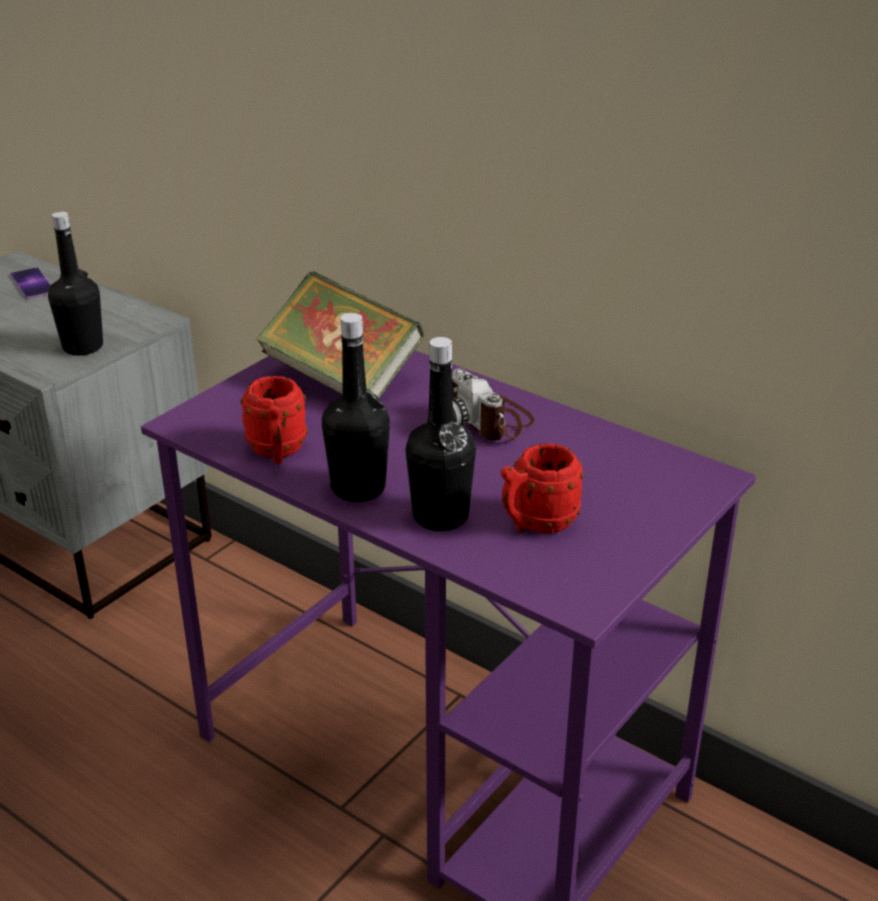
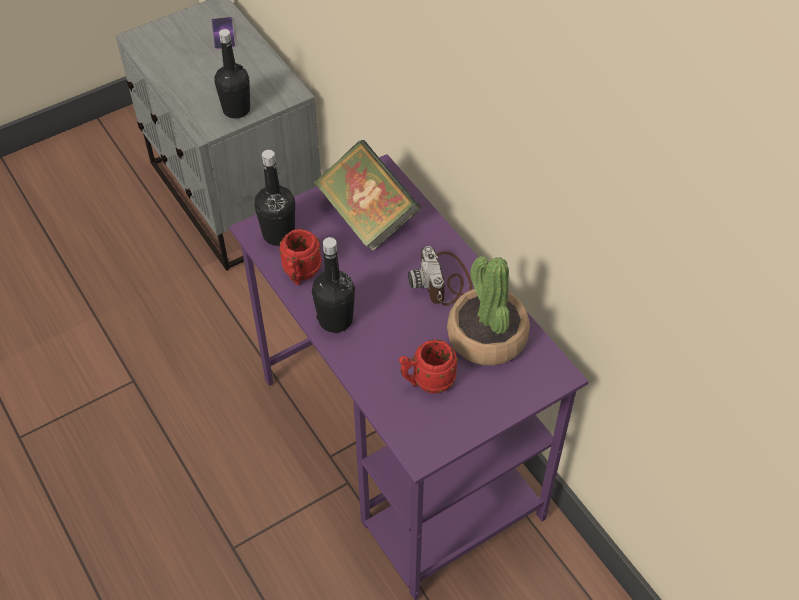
camera: 20 degrees right, 20 degrees up
black bottle [405,337,476,531] -> black bottle moved to [254,150,295,246]
none -> potted plant [447,256,530,366]

